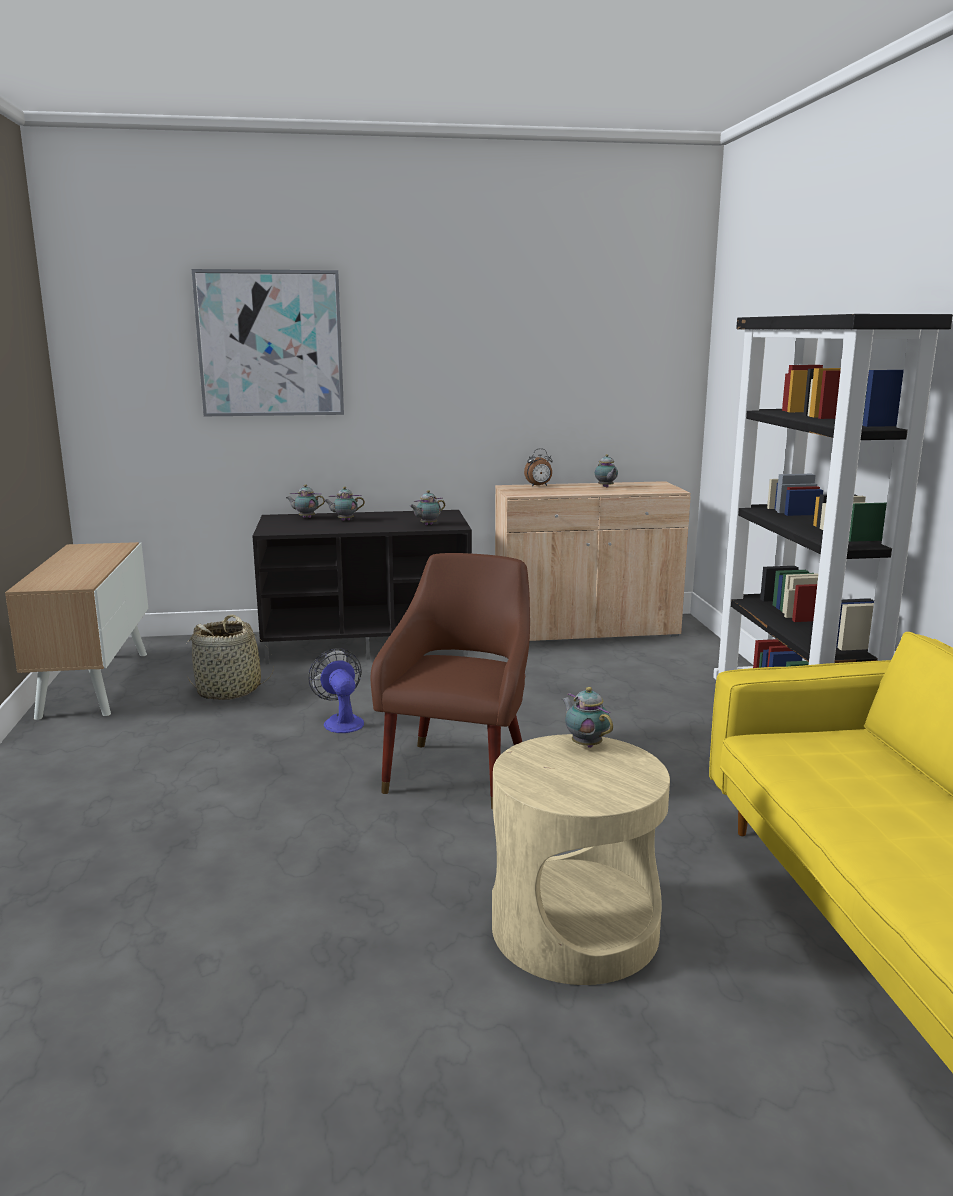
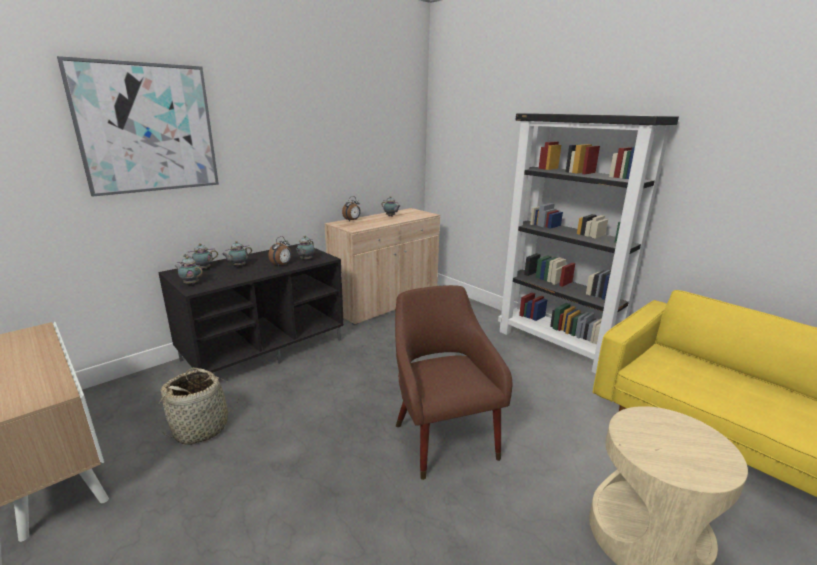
camera: 35 degrees left, 5 degrees up
fan [308,649,364,733] -> none
teapot [562,687,613,748] -> teapot moved to [174,256,203,284]
none -> alarm clock [268,236,291,267]

